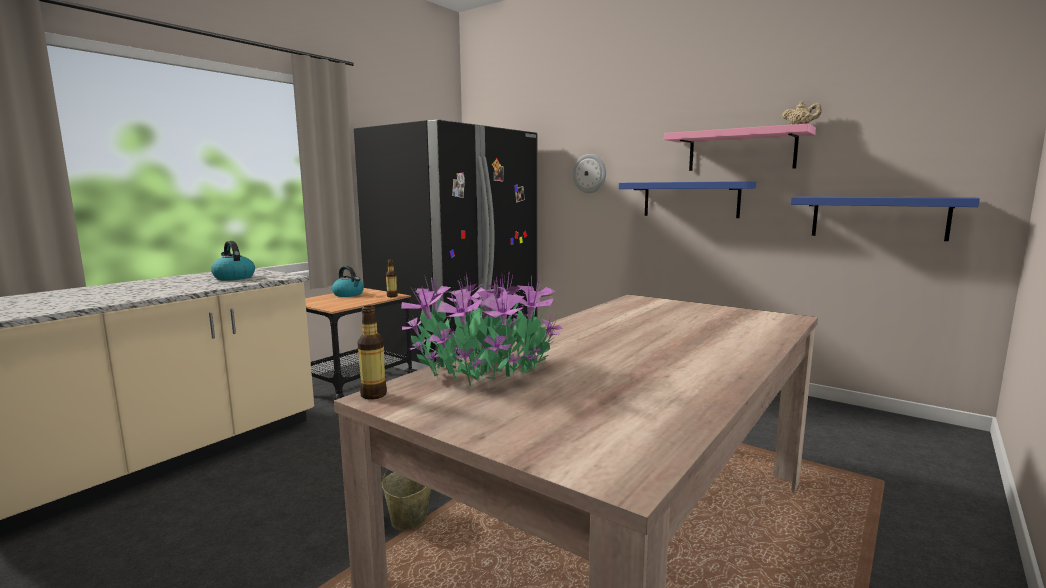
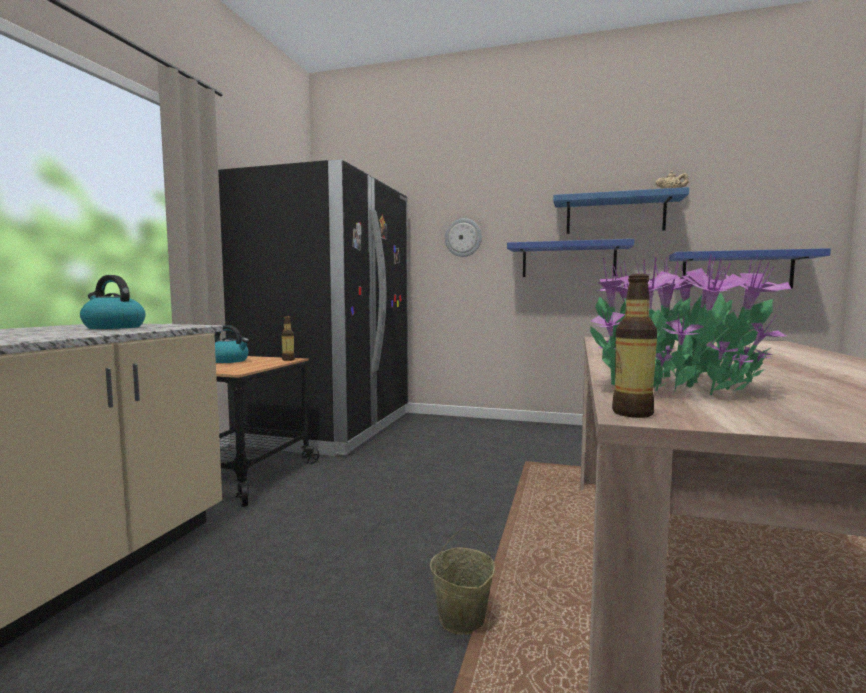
camera: 20 degrees left, 5 degrees down
pink shelf [664,124,816,171] -> blue shelf [553,187,689,234]

